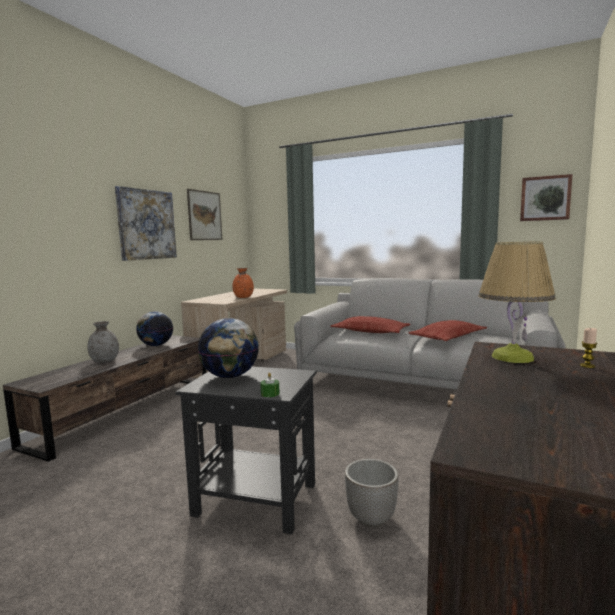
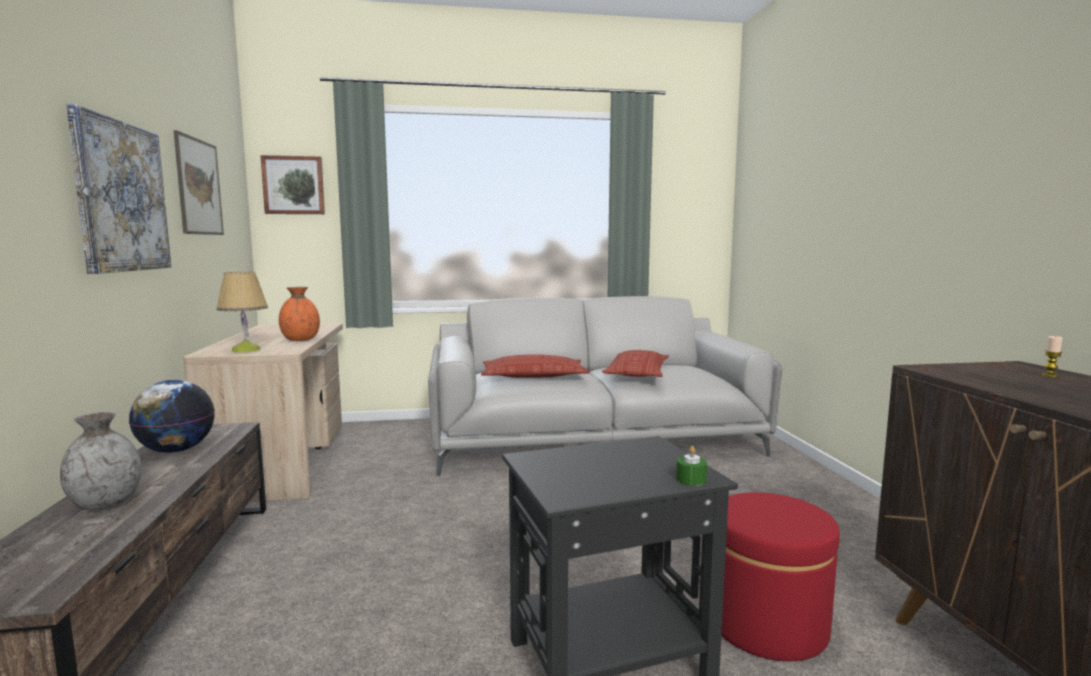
camera: 35 degrees left, 0 degrees up
globe [198,318,259,378] -> none
planter [345,459,399,527] -> red ottoman [721,492,840,661]
table lamp [479,241,556,363] -> table lamp moved to [217,272,268,352]
picture [520,174,573,221] -> picture moved to [261,155,325,214]

